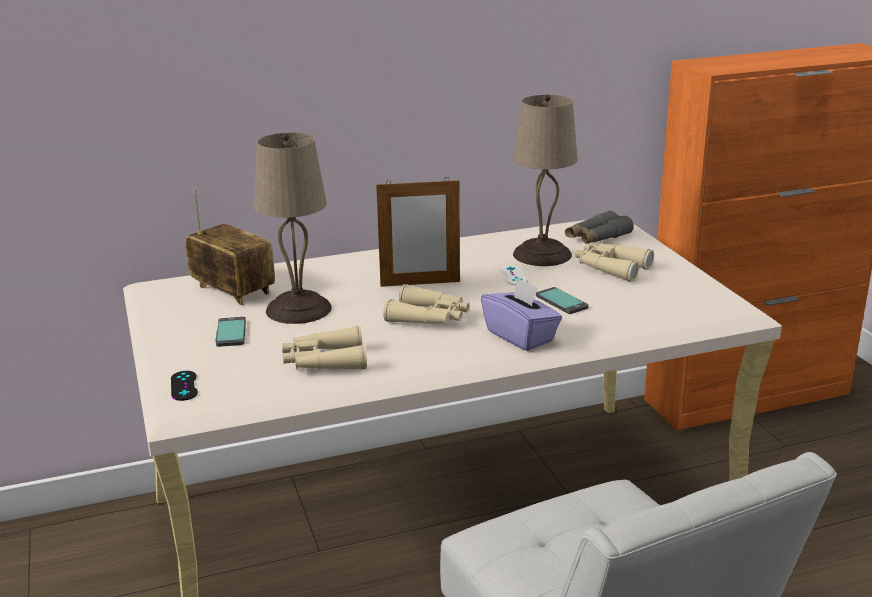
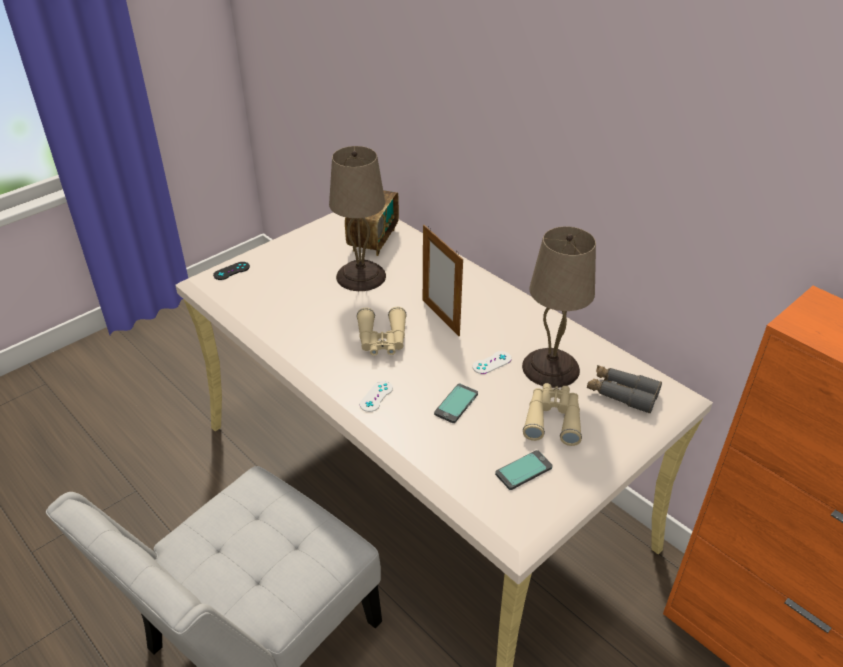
camera: 65 degrees right, 15 degrees up
phone [215,317,246,347] -> phone moved to [495,450,553,490]
beige binoculars [282,326,367,370] -> none
purple tissue box [481,277,562,351] -> white game controller [360,381,393,412]

